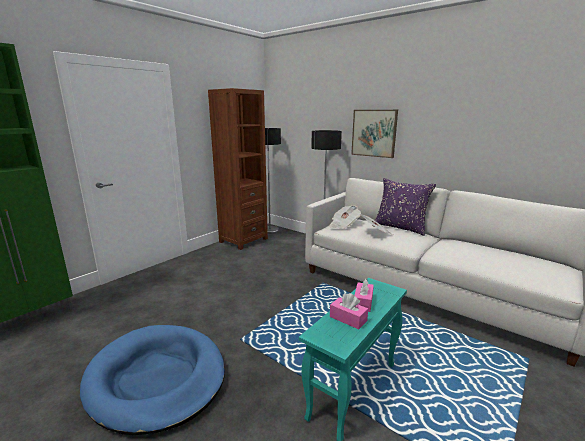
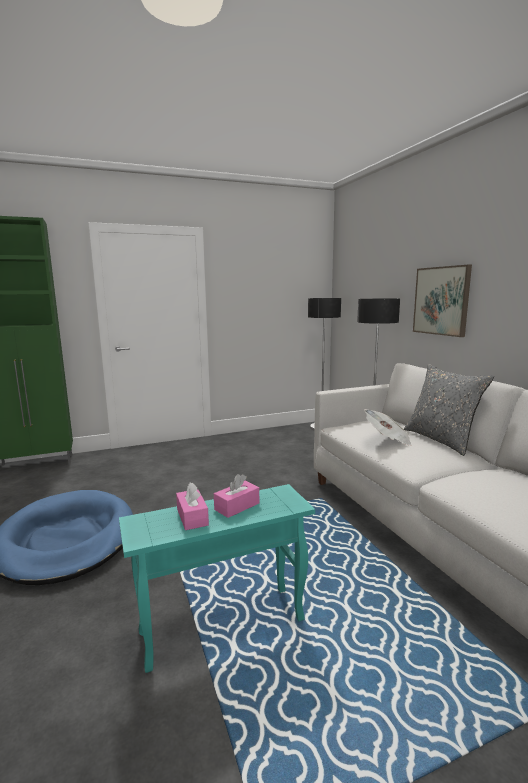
camera: 30 degrees right, 5 degrees down
brown bookcase [208,88,268,250] -> none
newspaper [329,205,361,229] -> none
purple pillow [375,178,436,236] -> grey pillow [404,364,494,456]

